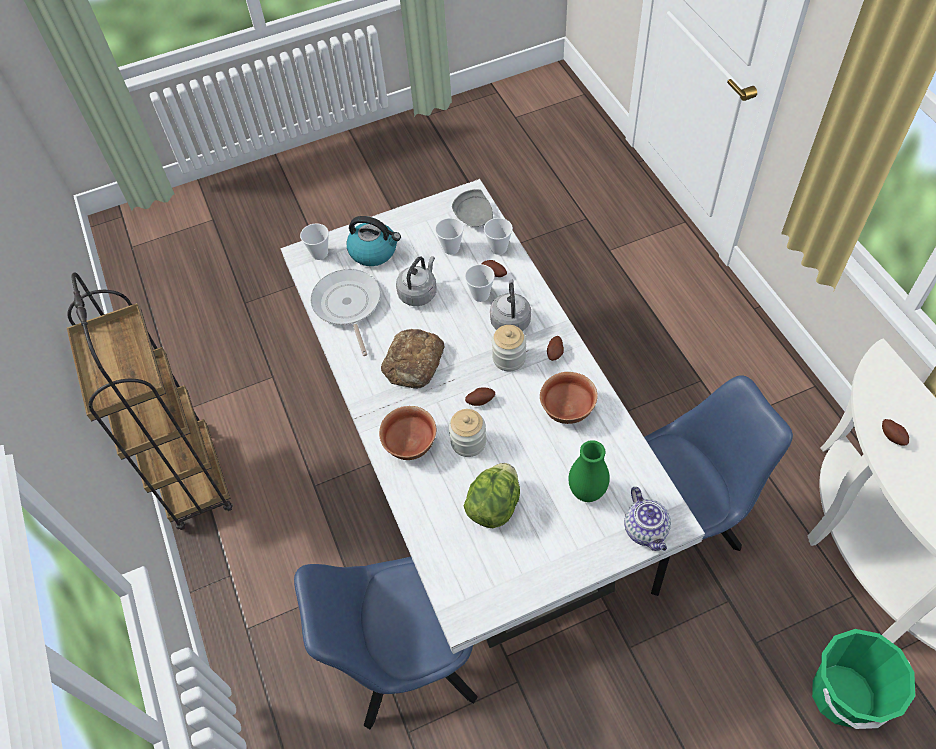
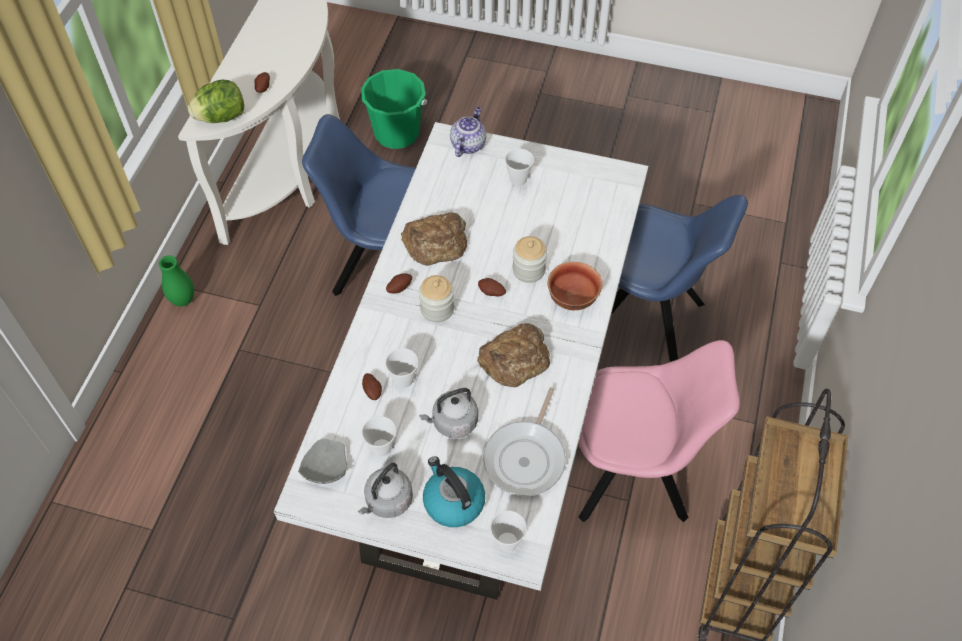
camera: 145 degrees left, 0 degrees up
lettuce [464,463,520,528] -> lettuce moved to [188,80,244,123]
cup [484,218,513,255] -> cup moved to [505,149,534,186]
grey kettle [490,280,531,331] -> grey kettle moved to [358,463,413,518]
bowl [540,372,598,424] -> bread [401,212,467,266]
green vase [568,440,610,502] -> green vase moved to [159,255,194,307]
none -> pink chair [578,340,740,522]

